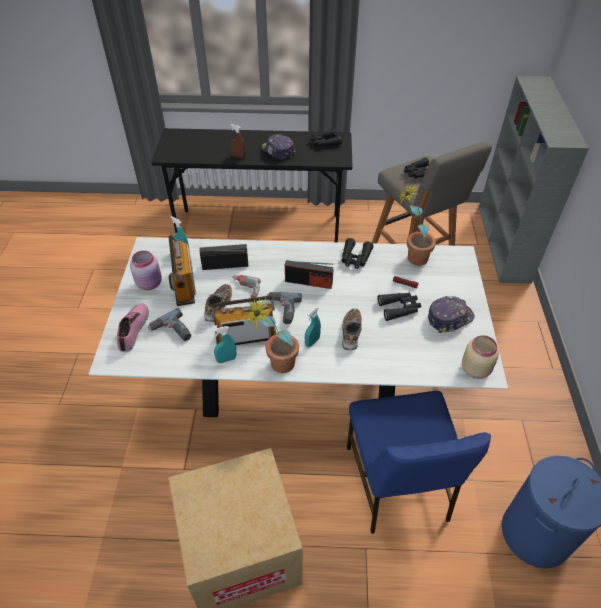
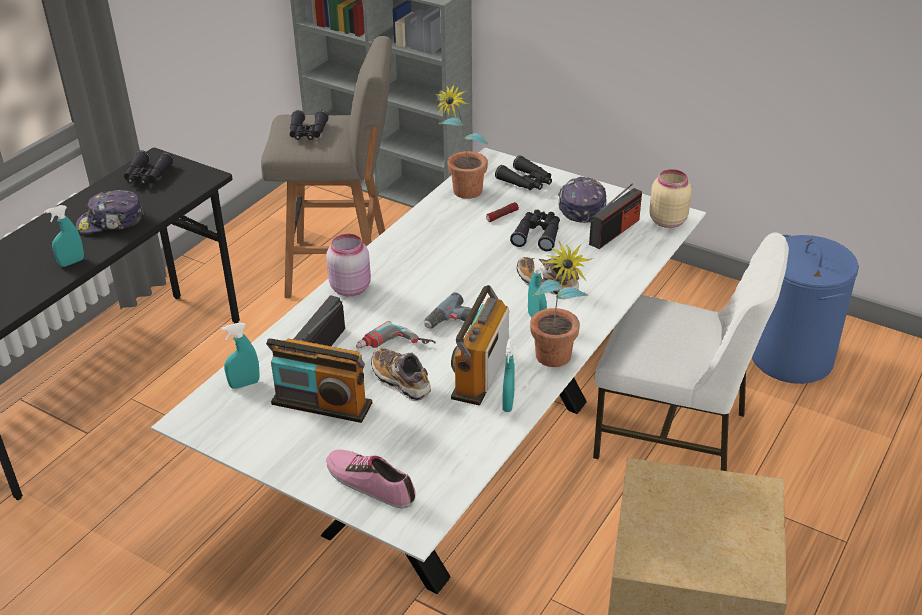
camera: 60 degrees left, 10 degrees down
pink jar [130,251,162,290] -> pink jar moved to [326,234,371,296]
power drill [148,308,191,341] -> none
brown spray bottle [230,124,245,158] -> turquoise spray bottle [46,205,84,267]
radio [285,260,333,289] -> radio moved to [589,183,642,249]
black binoculars [341,238,373,269] -> black binoculars moved to [495,155,552,190]
blue chair [347,391,491,534] -> white chair [593,232,789,471]

